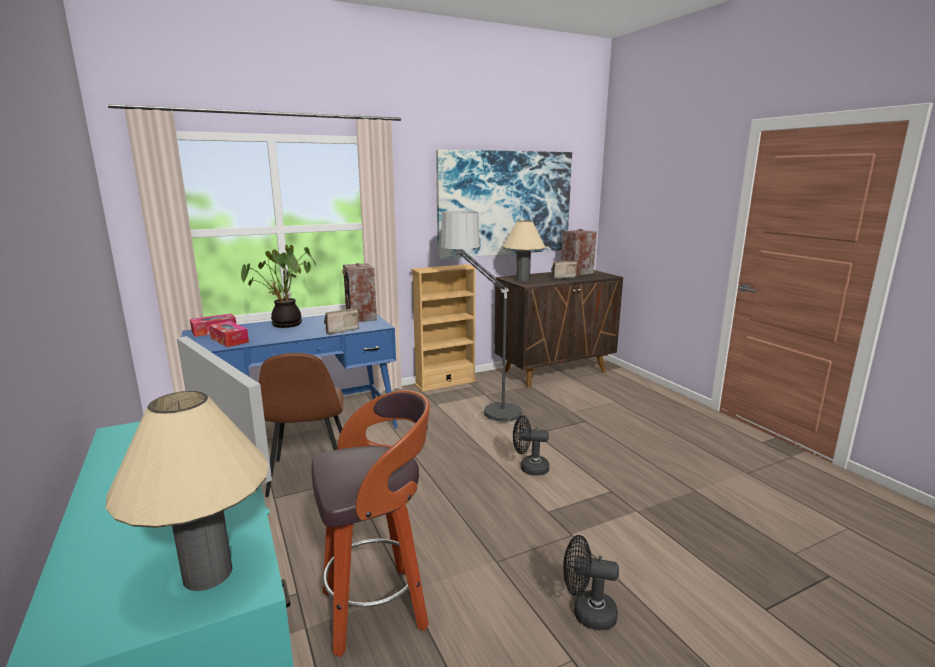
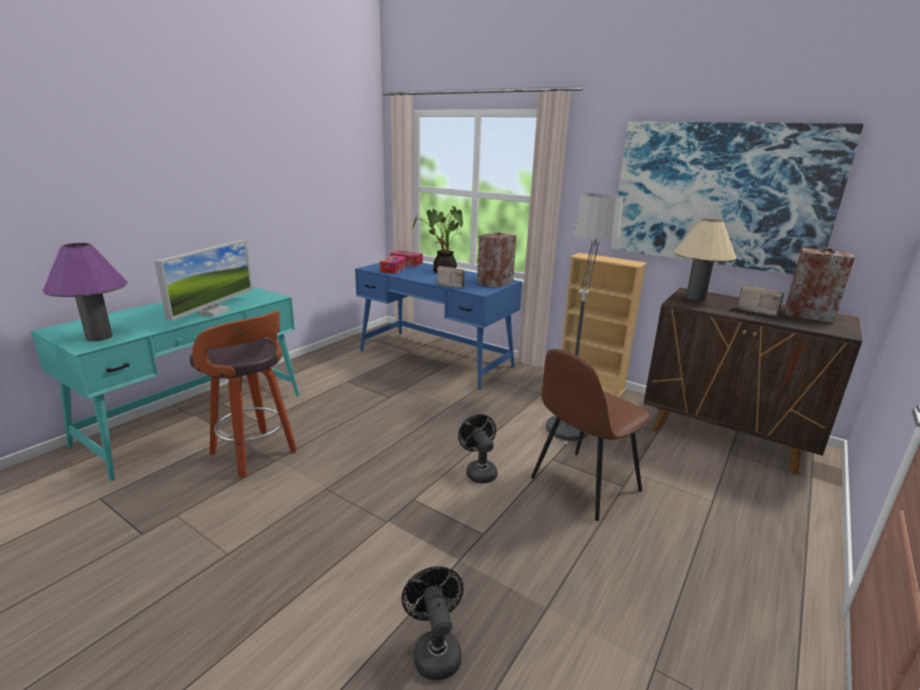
camera: 60 degrees right, 5 degrees up
beige table lamp [106,391,269,591] -> purple table lamp [43,243,127,341]
brown chair [259,353,344,497] -> brown chair moved to [531,349,650,521]
black fan [563,535,619,630] -> black fan moved to [402,566,464,680]

